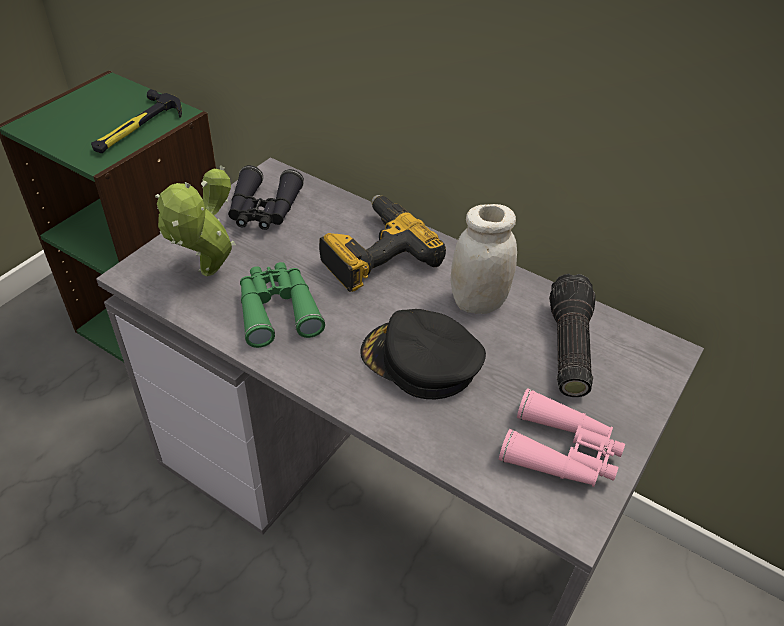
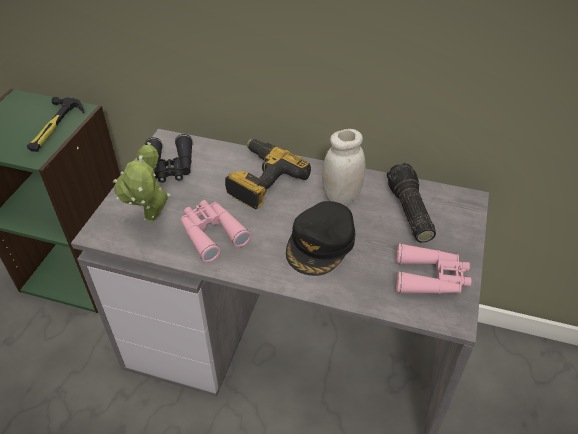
camera: 15 degrees left, 0 degrees up
green binoculars [240,262,325,348] -> pink binoculars [180,200,251,263]
black cap [361,309,486,399] -> black cap turned 75 degrees counterclockwise [286,201,356,276]

